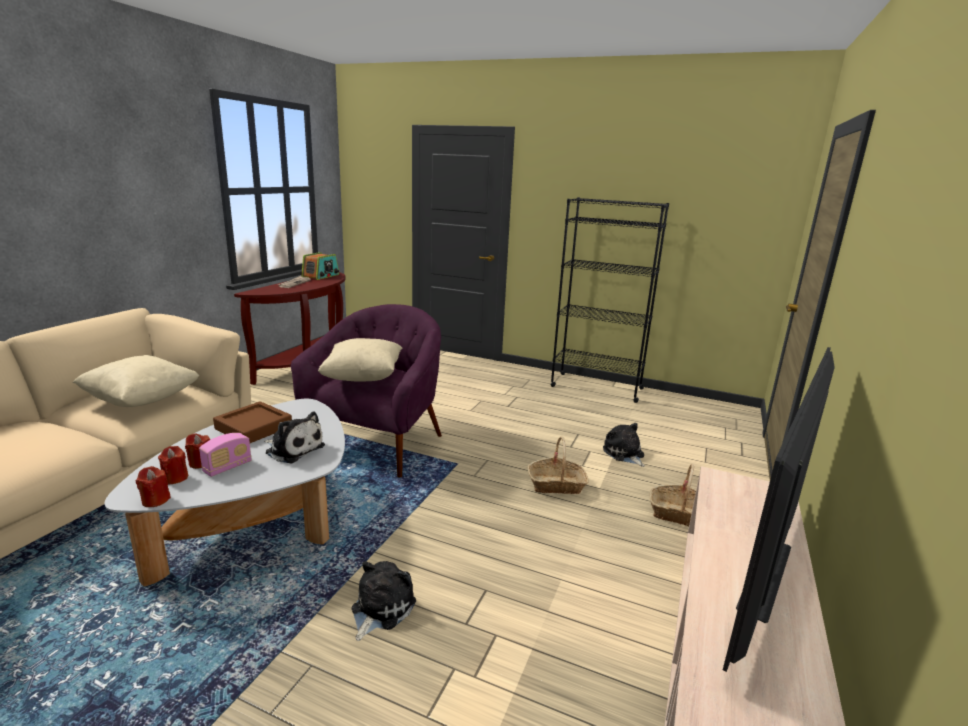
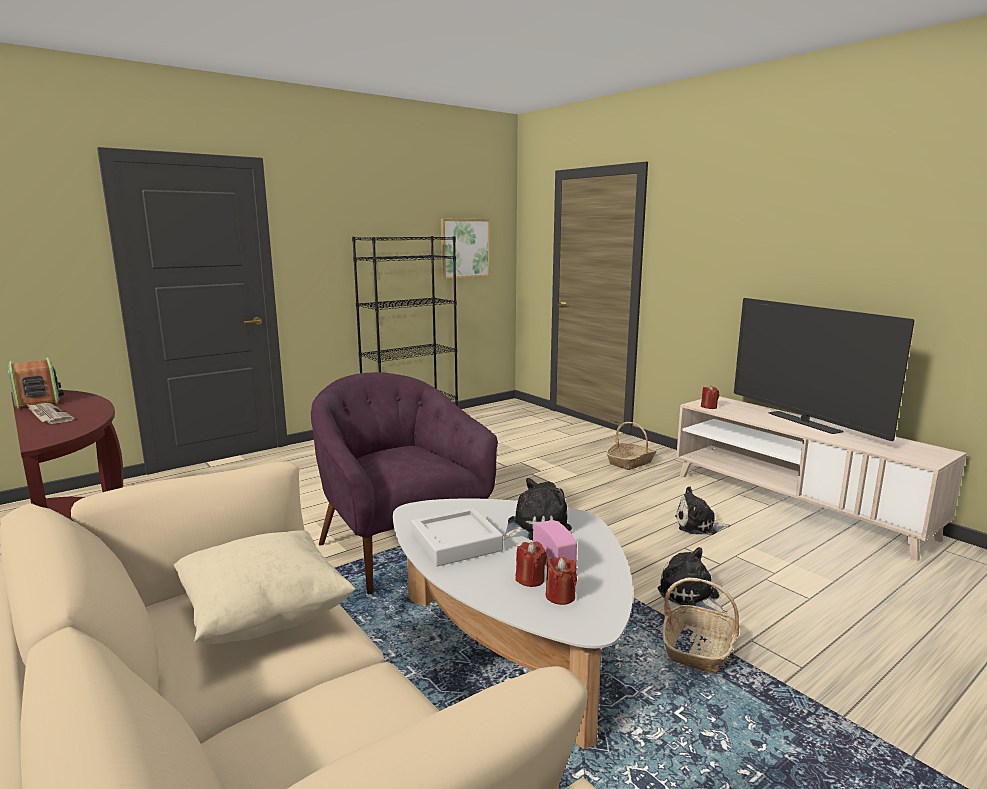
camera: 60 degrees left, 5 degrees down
red candle [136,466,171,507] -> red candle moved to [701,385,719,409]
brown tray [213,401,292,443] -> grey tray [411,508,503,567]
beige pillow [318,338,403,382] -> none
basket [527,437,589,494] -> basket moved to [662,578,740,674]
plush toy [603,423,645,467] -> plush toy moved to [675,487,731,535]
none -> picture [441,219,490,279]

